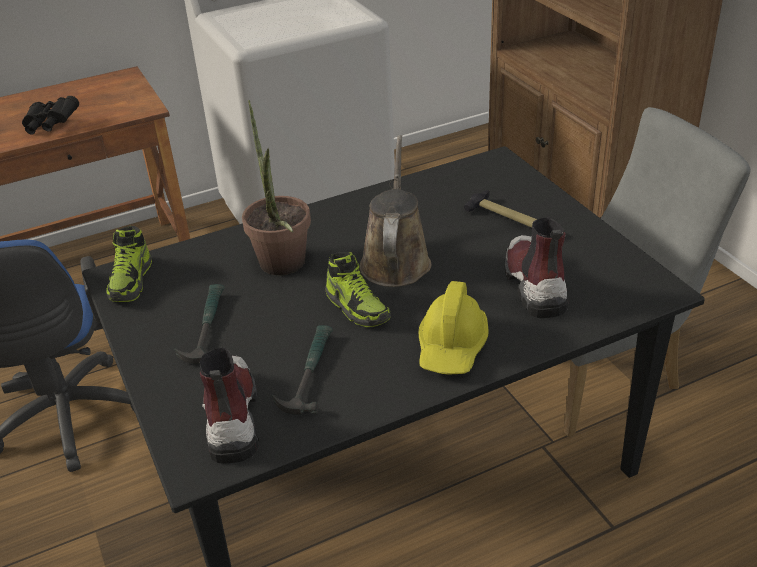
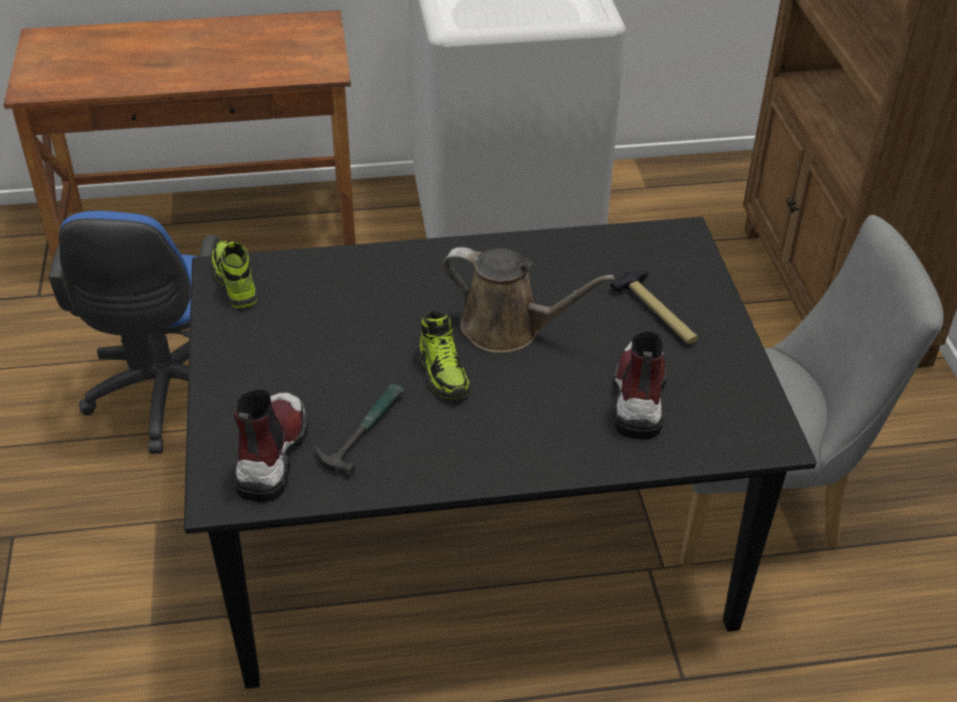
camera: 15 degrees right, 5 degrees up
black binoculars [22,96,79,135] -> none
shoe [106,226,152,302] -> shoe turned 135 degrees clockwise [212,241,257,308]
hammer [174,284,225,364] -> none
potted plant [242,100,311,275] -> none
brown watering can [360,135,431,287] -> brown watering can turned 90 degrees clockwise [442,247,615,353]
yellow hard hat [418,281,489,374] -> none

